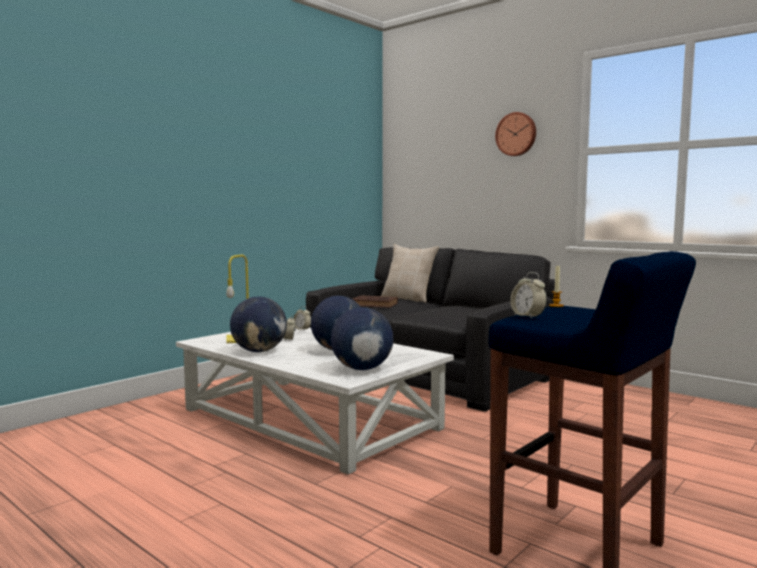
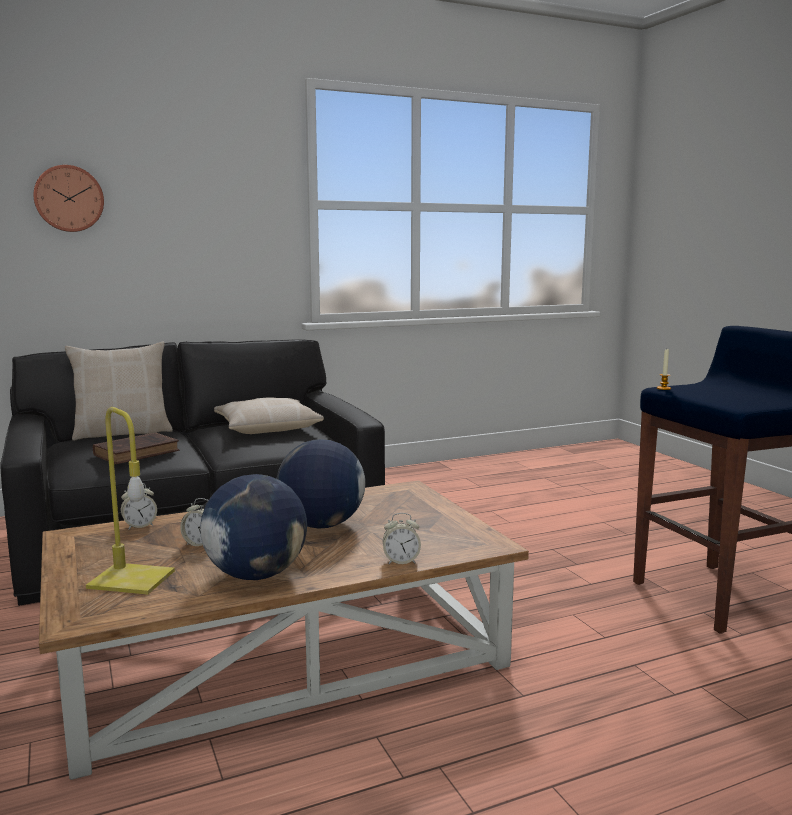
camera: 65 degrees left, 5 degrees up
white coffee table [176,328,454,475] -> brown coffee table [39,480,529,780]
globe [331,307,394,370] -> none
wall clock [495,112,536,156] -> wall clock moved to [34,165,104,232]
alarm clock [510,272,547,319] -> alarm clock moved to [383,513,421,565]
none -> beige pillow [214,397,324,434]

